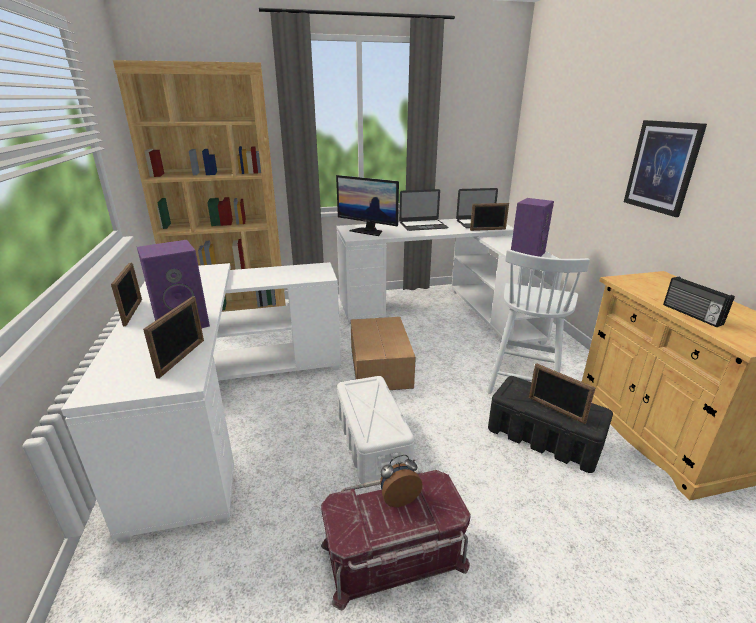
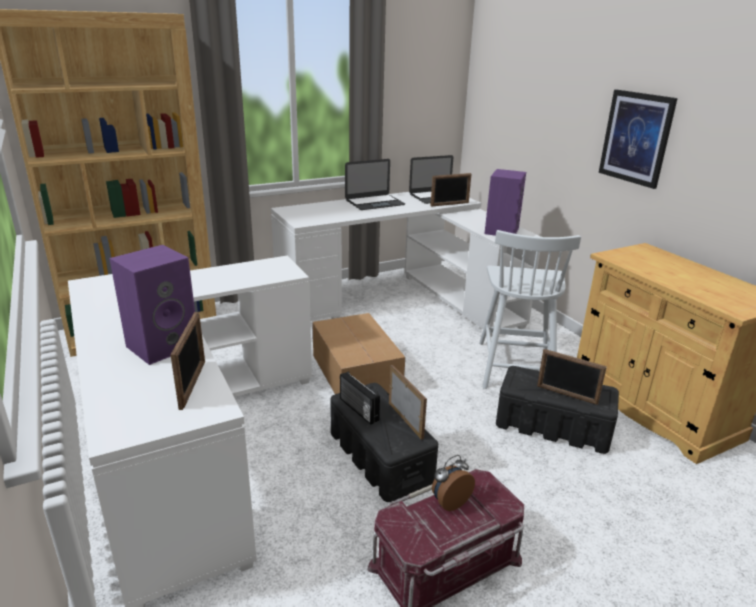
camera: 15 degrees left, 0 degrees up
picture frame [111,262,142,326] -> picture frame moved to [389,365,427,440]
monitor [336,175,399,236] -> none
white storage box [337,376,414,484] -> black storage box [330,383,438,502]
radio [663,277,735,327] -> radio moved to [340,371,380,425]

